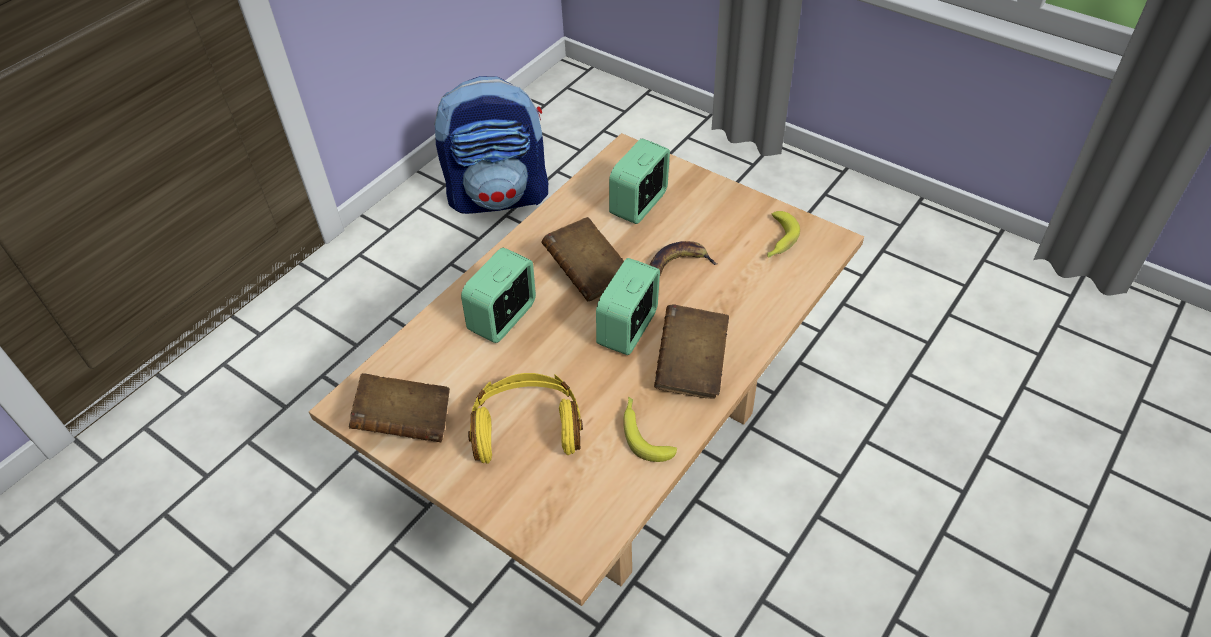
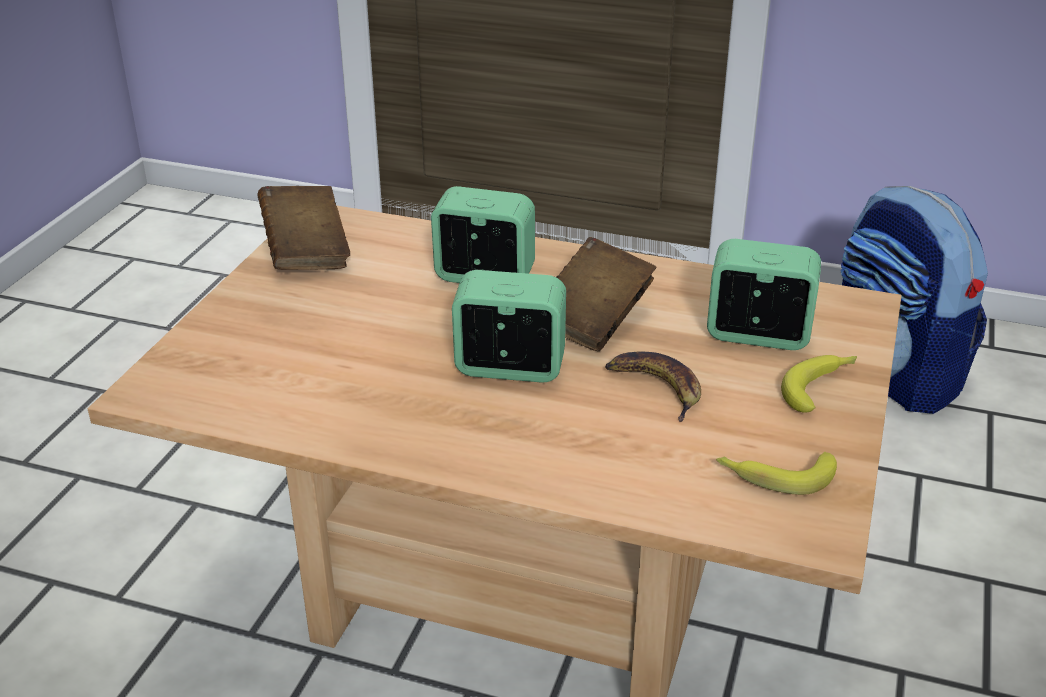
camera: 70 degrees right, 15 degrees down
yellow headphones [468,373,583,464] -> none
banana [623,397,677,462] -> banana moved to [781,355,857,413]
brown book [654,305,729,399] -> none

